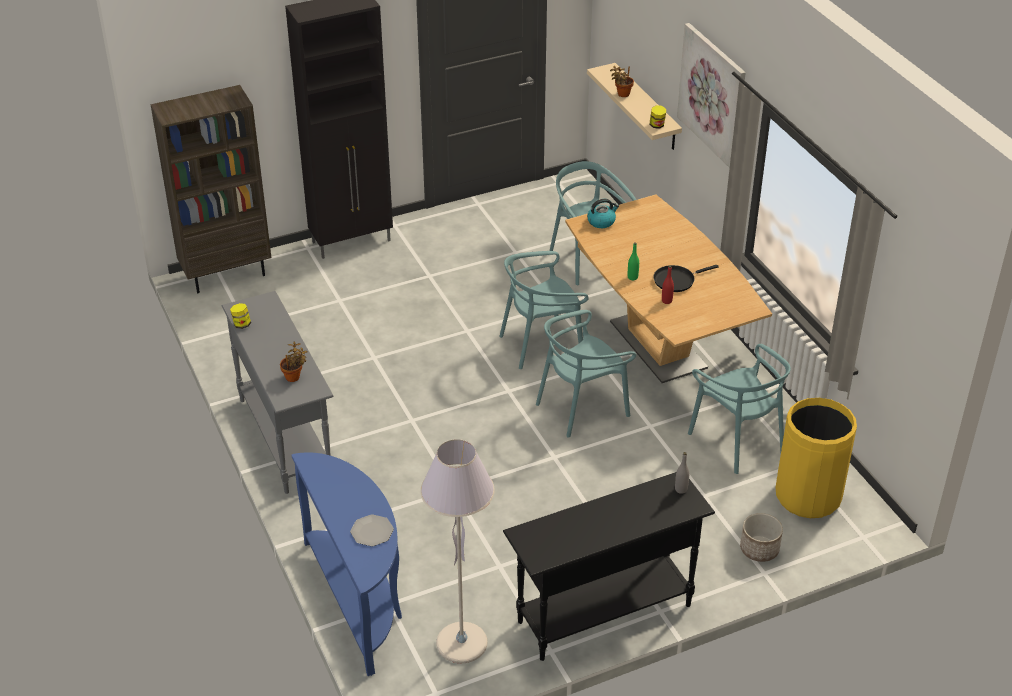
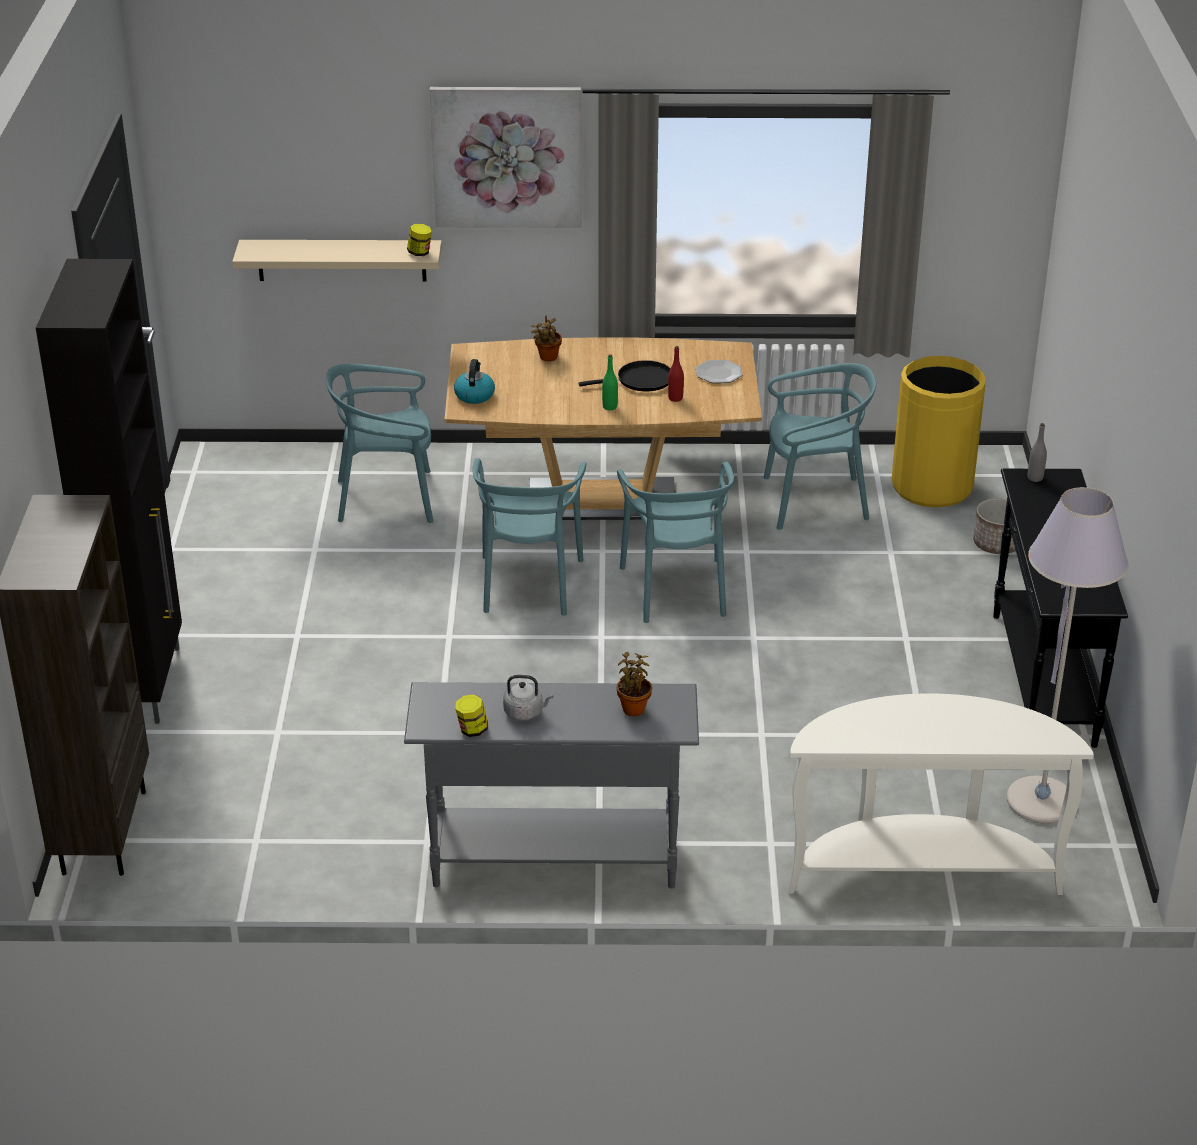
camera: 65 degrees left, 5 degrees down
blue console table [291,453,402,676] -> white console table [788,693,1094,895]
plate [350,514,394,546] -> plate moved to [696,360,742,383]
potted plant [610,66,634,97] -> potted plant moved to [532,316,562,361]
black frying pan [653,265,719,292] -> black frying pan turned 105 degrees counterclockwise [579,360,671,391]
none -> grey kettle [503,675,553,721]

